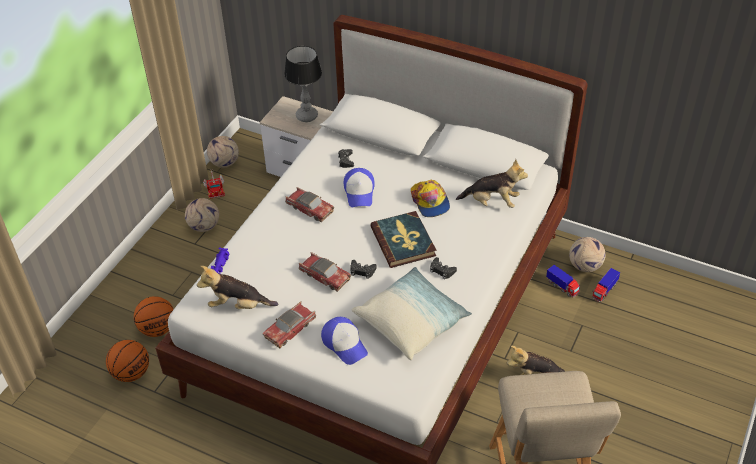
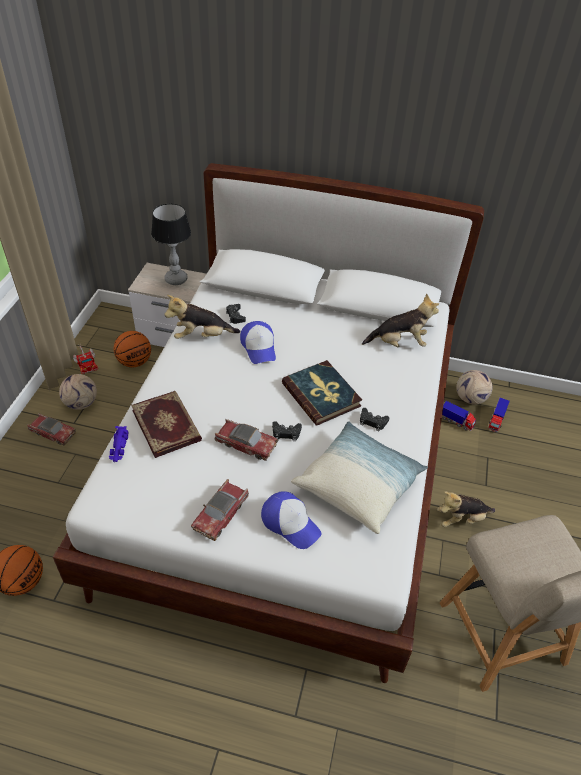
camera: 15 degrees left, 0 degrees up
basketball [134,296,174,337] -> basketball moved to [114,331,151,367]
plush toy [197,266,278,309] -> plush toy moved to [164,295,240,339]
football [207,136,239,167] -> none
toy car [285,187,334,222] -> toy car moved to [27,413,76,446]
cap [411,180,450,217] -> none
none -> book [131,391,202,458]

